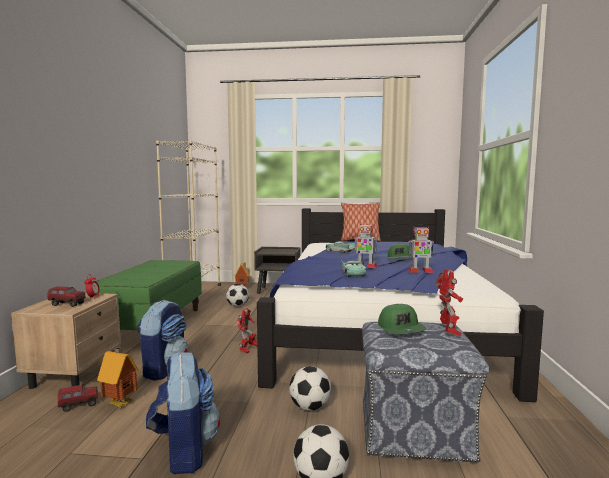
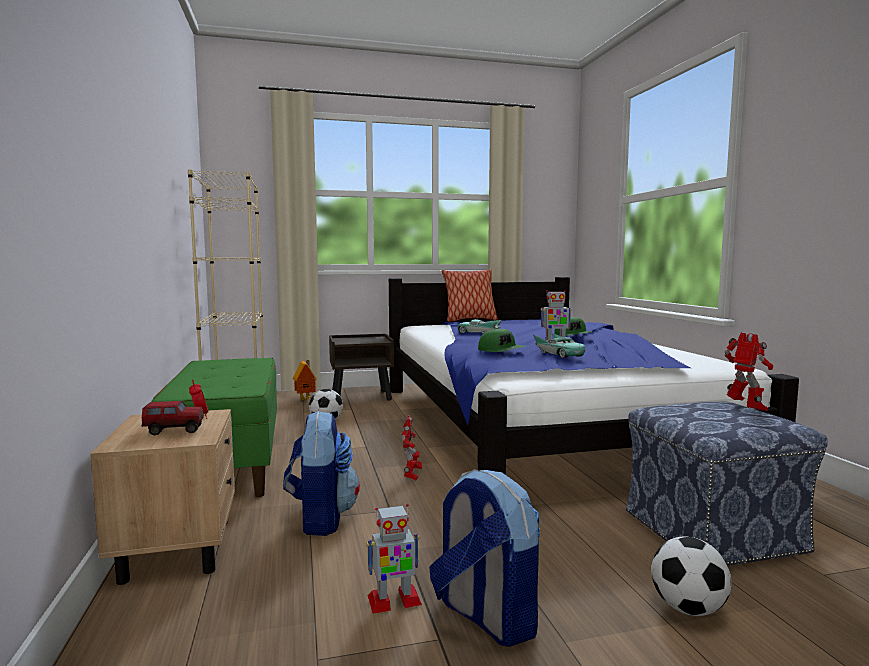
camera: 20 degrees left, 0 degrees up
toy truck [58,385,98,412] -> none
toy house [97,347,139,408] -> none
football [289,366,331,411] -> none
green cap [378,304,426,335] -> green cap moved to [478,328,526,352]
toy robot [408,226,434,273] -> toy robot moved to [366,504,422,614]

